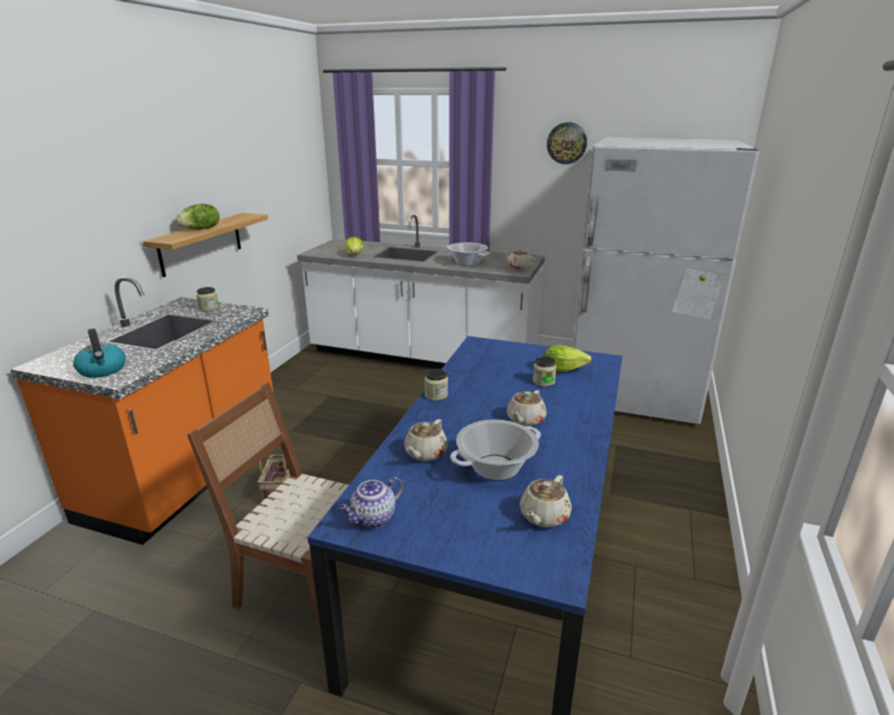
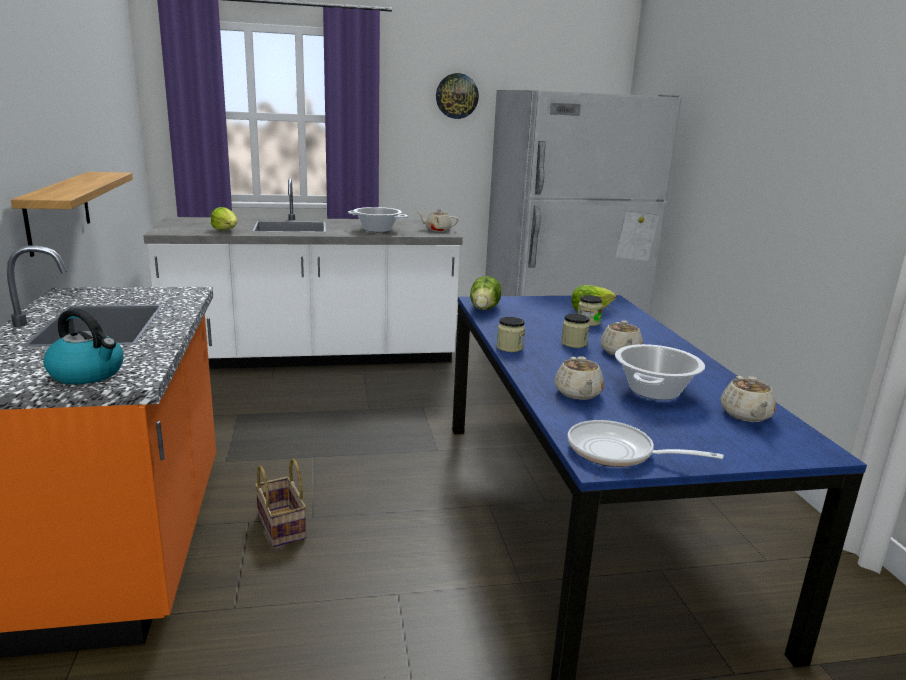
camera: 30 degrees left, 5 degrees down
lettuce [176,204,220,230] -> lettuce moved to [470,276,501,310]
chair [187,382,348,633] -> none
jar [196,287,219,312] -> jar moved to [561,314,590,348]
teapot [339,477,403,528] -> frying pan [568,420,724,467]

